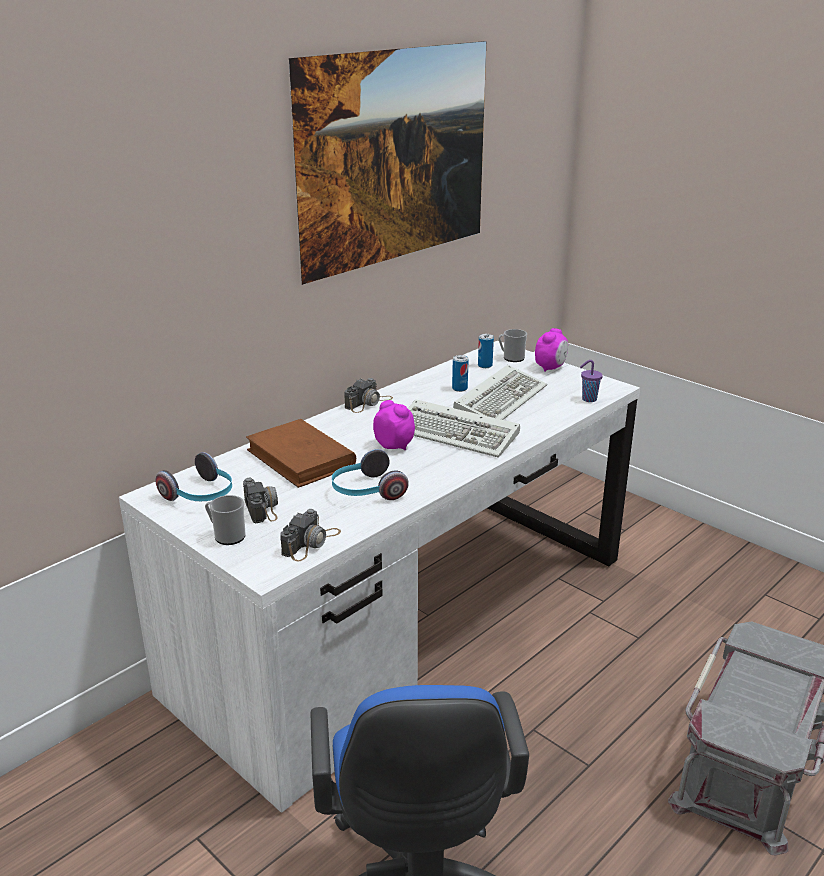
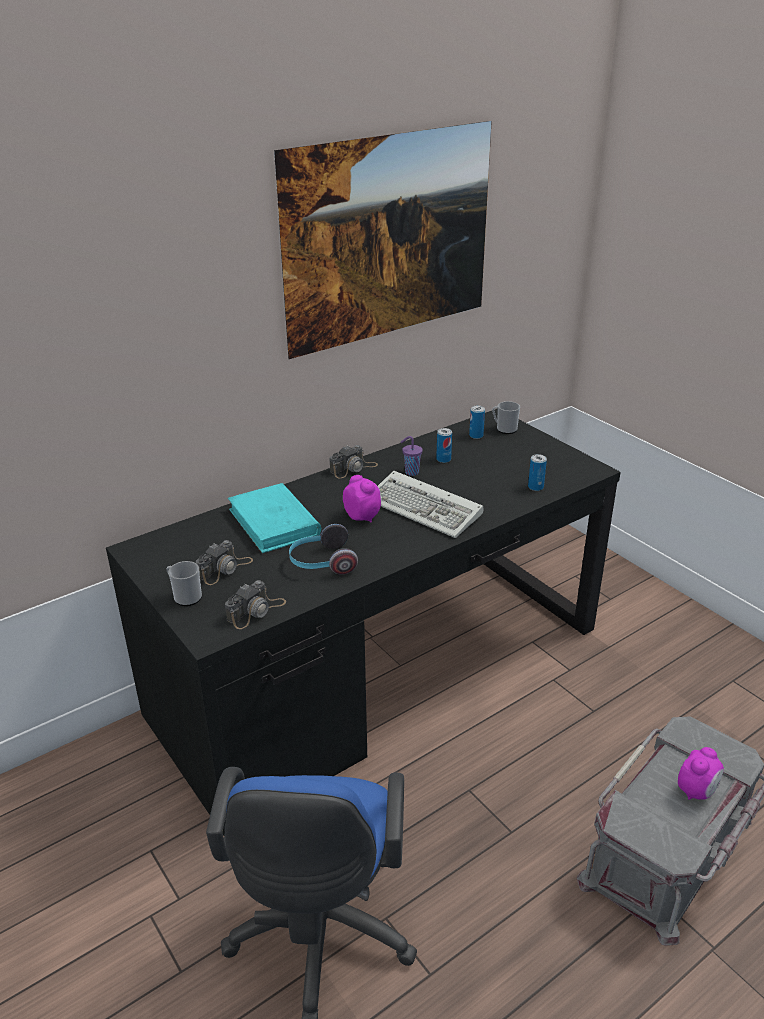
camera: 10 degrees right, 5 degrees up
white desk [119,341,640,813] -> black desk [106,408,621,835]
headphones [155,452,232,501] -> none
camera [243,478,278,523] -> camera turned 45 degrees clockwise [196,540,253,585]
brown book [246,419,356,488] -> turquoise book [228,483,321,553]
keyboard [453,365,547,420] -> none
alarm clock [535,328,568,372] -> alarm clock moved to [678,747,724,800]
purple cup [580,360,603,402] -> purple cup moved to [401,436,422,476]
none -> can [528,454,547,491]

